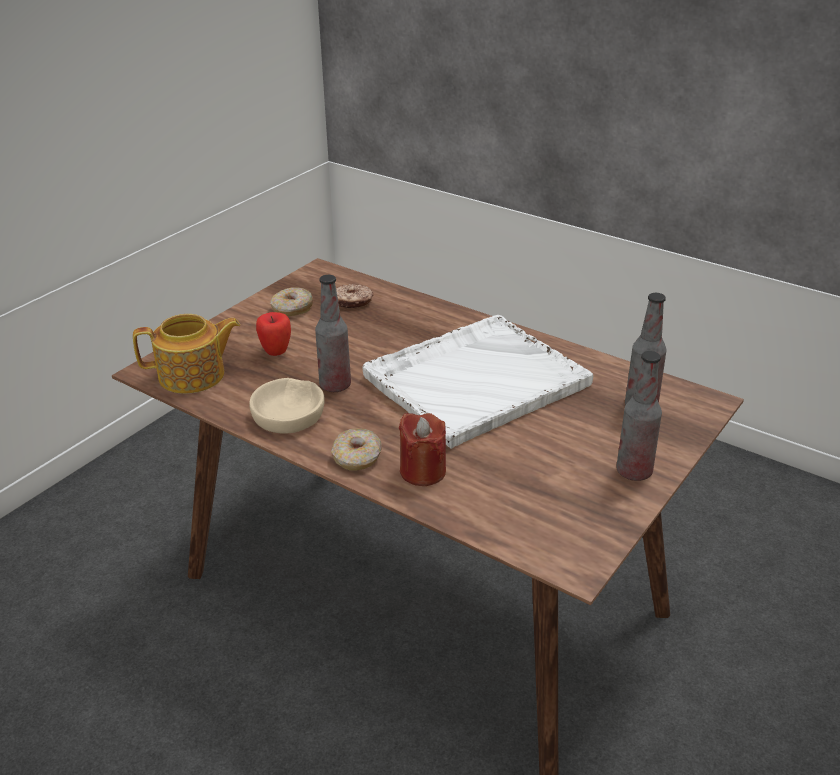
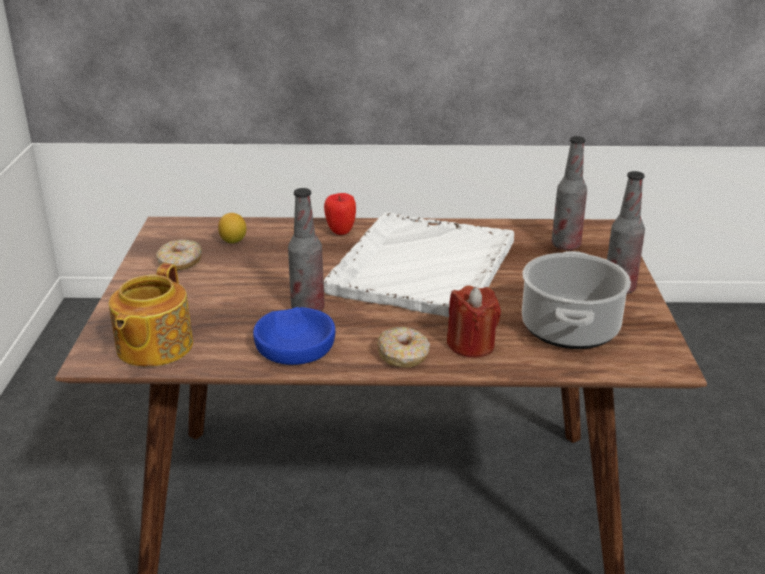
camera: 35 degrees left, 5 degrees down
teapot [133,314,240,394] -> teapot turned 150 degrees clockwise [109,263,193,367]
beige bowl [249,378,325,434] -> blue bowl [253,307,335,365]
apple [256,312,291,356] -> apple moved to [324,193,356,235]
donut [336,284,373,308] -> lemon [218,213,246,243]
none -> cooking pot [522,251,631,349]

